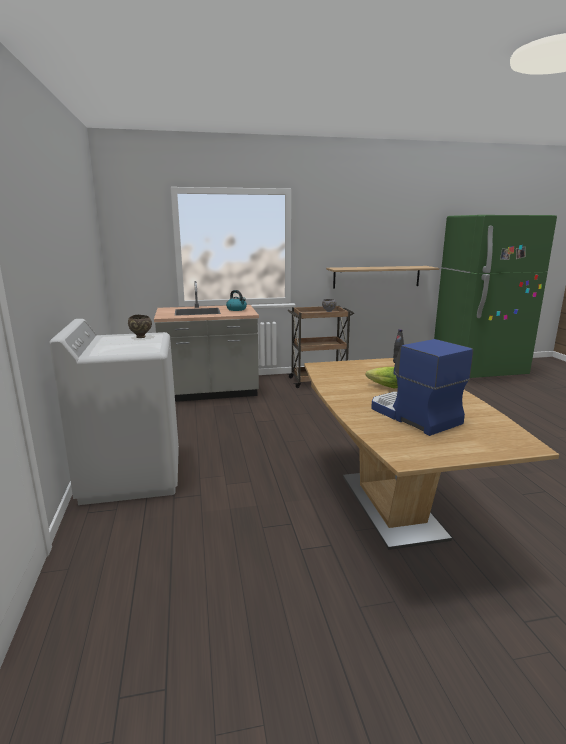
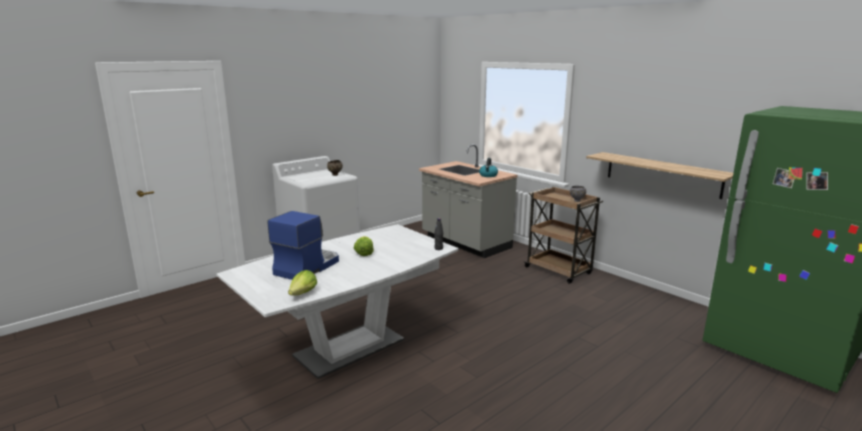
camera: 60 degrees right, 0 degrees up
brown dining table [304,358,559,550] -> white dining table [217,224,459,379]
none -> lettuce [288,270,317,296]

